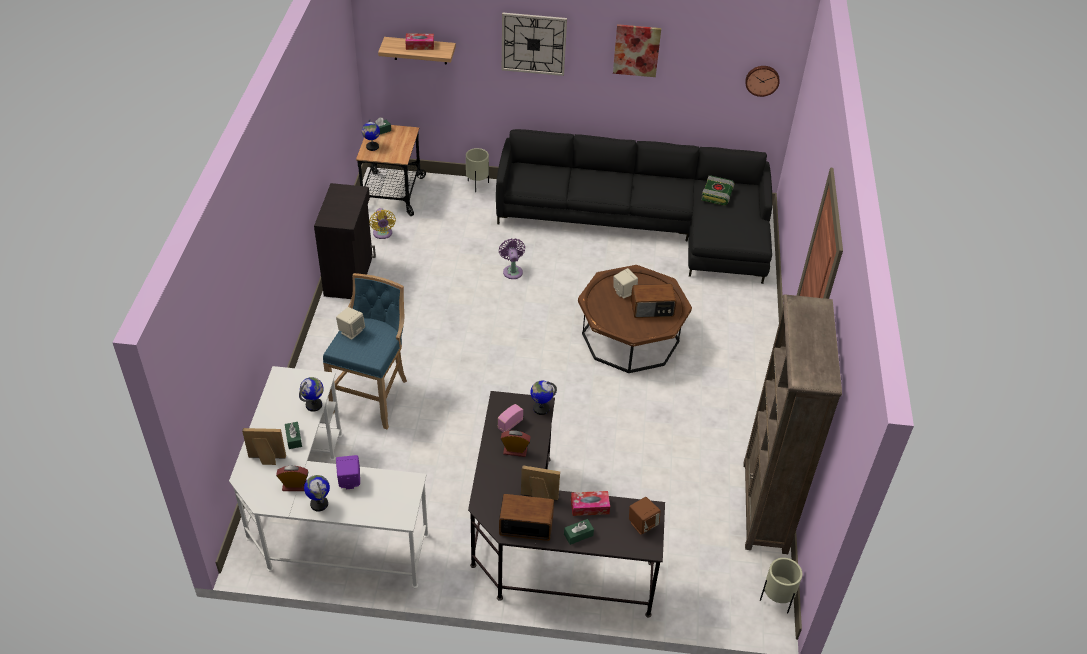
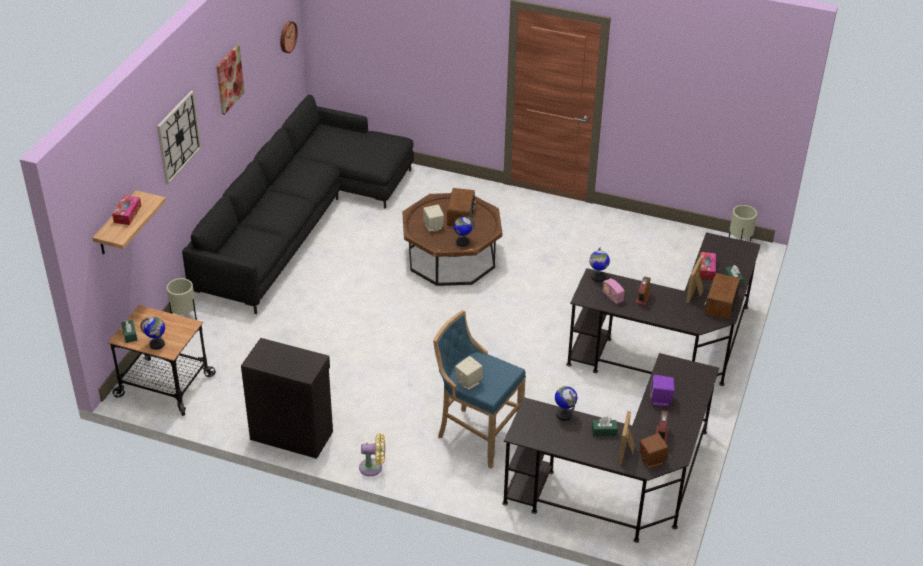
camera: 75 degrees left, 5 degrees down
white desk [229,366,429,588] -> black desk [502,353,719,543]
globe [304,475,330,511] -> globe moved to [454,216,475,247]
yellow fan [369,208,396,239] -> yellow fan moved to [359,433,385,476]
purple fan [499,238,525,279] -> none
brown speaker [629,497,661,535] -> brown speaker moved to [640,433,668,468]
book [701,175,734,205] -> none
brown bookcase [743,294,842,554] -> none

